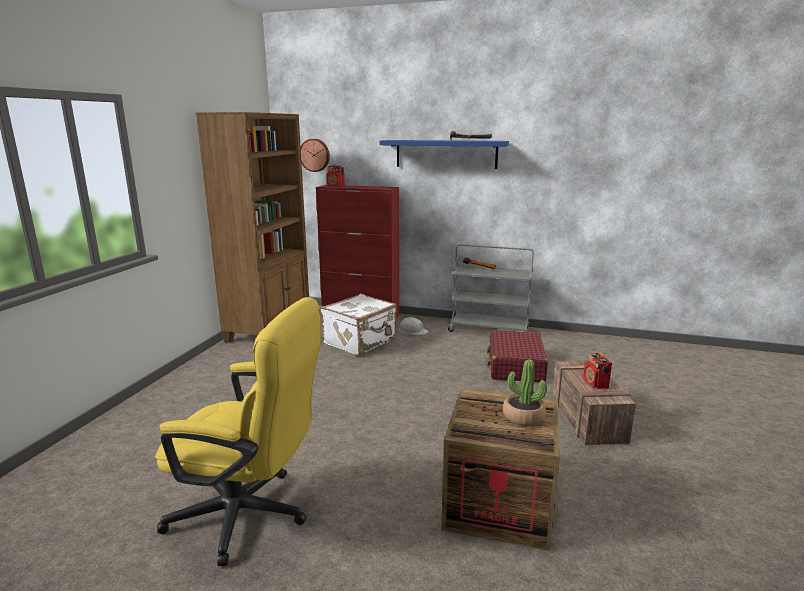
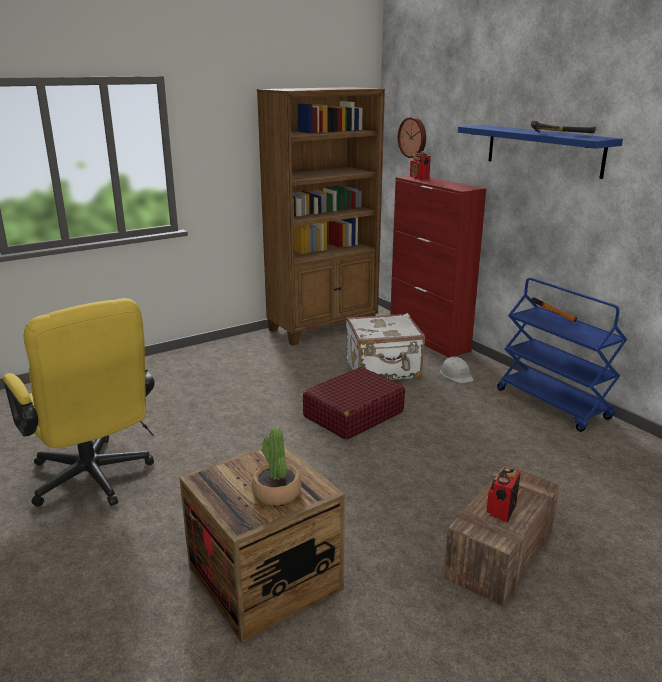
camera: 40 degrees right, 5 degrees up
grey cart [448,244,534,332] -> blue cart [497,278,627,432]
red suitcase [487,331,548,382] -> red suitcase moved to [303,367,405,440]

